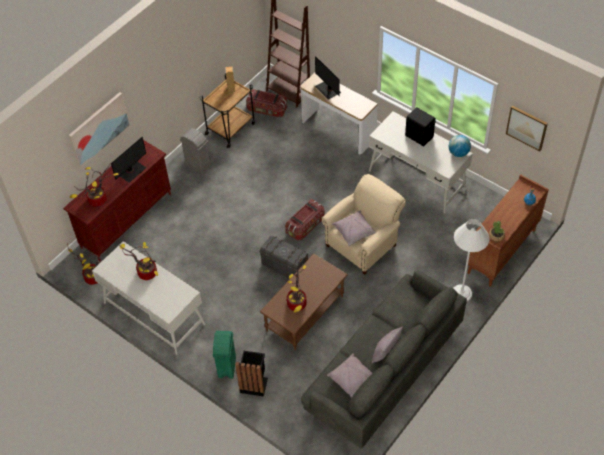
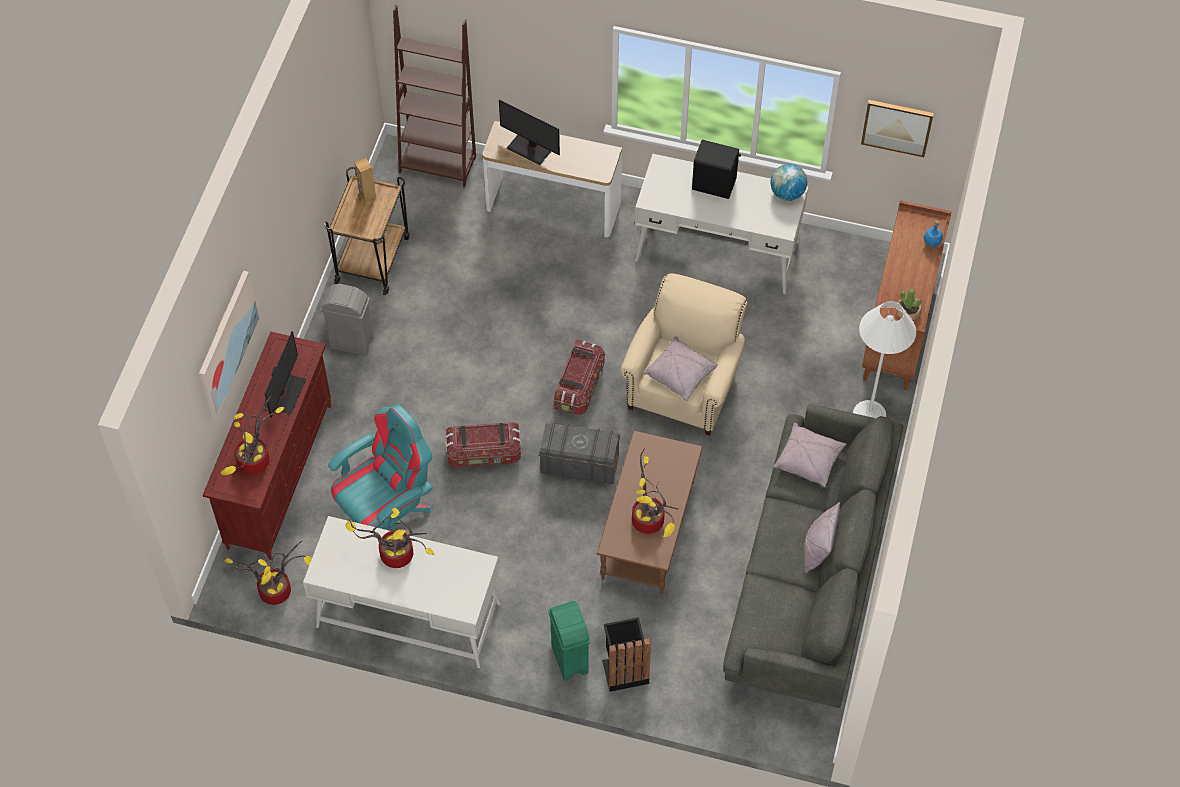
camera: 25 degrees left, 5 degrees up
storage box [246,89,287,117] -> storage box moved to [445,422,521,468]
purple pillow [327,353,372,398] -> purple pillow moved to [774,423,847,487]
none -> turquoise office chair [328,404,432,531]

